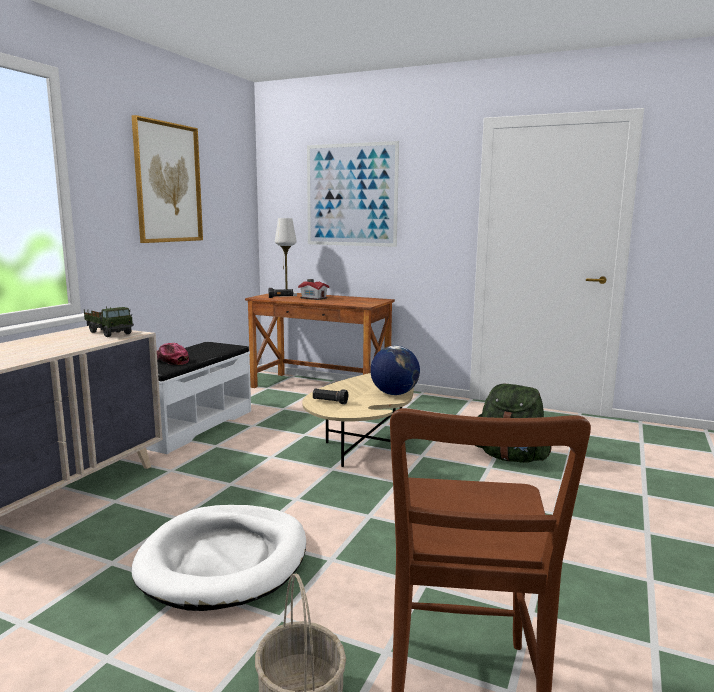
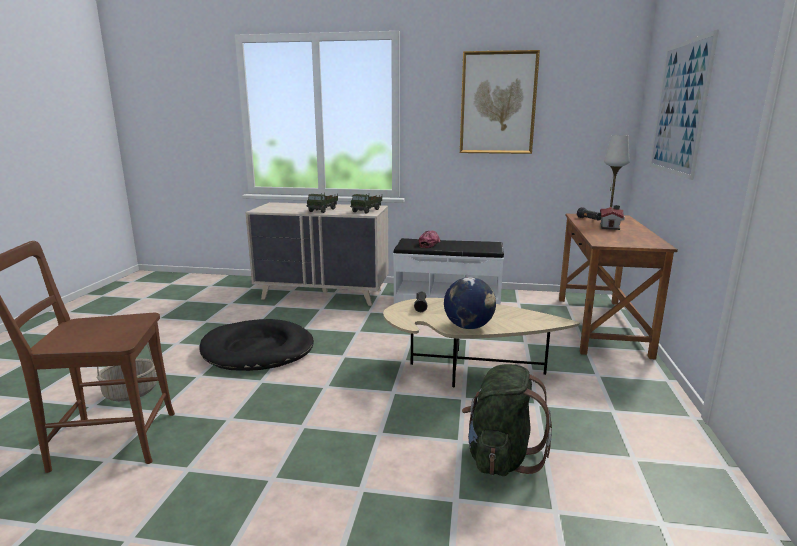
camera: 75 degrees right, 5 degrees up
white dog bed [131,505,306,611] -> black dog bed [199,319,314,371]
none -> toy truck [306,193,338,213]

